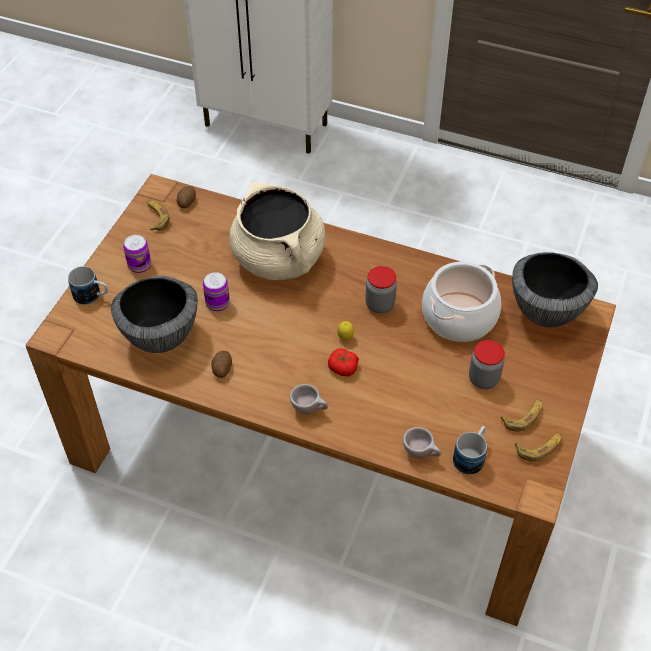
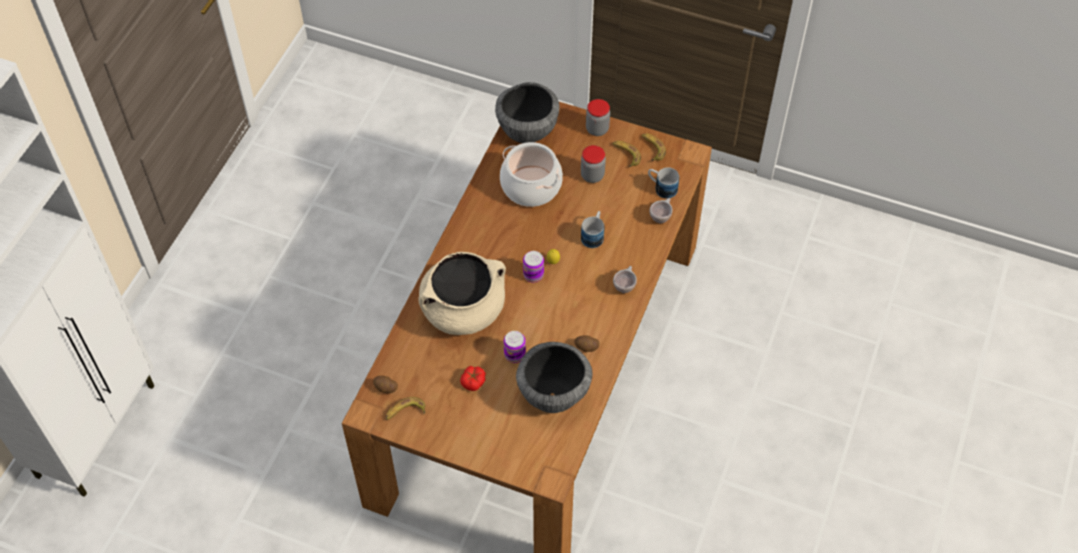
camera: 90 degrees left, 5 degrees up
mug [68,266,108,305] -> mug moved to [581,211,604,248]
can [123,235,151,273] -> can moved to [523,251,544,283]
tomato [328,348,359,376] -> tomato moved to [460,366,486,391]
jar [365,266,397,313] -> jar moved to [586,99,610,136]

